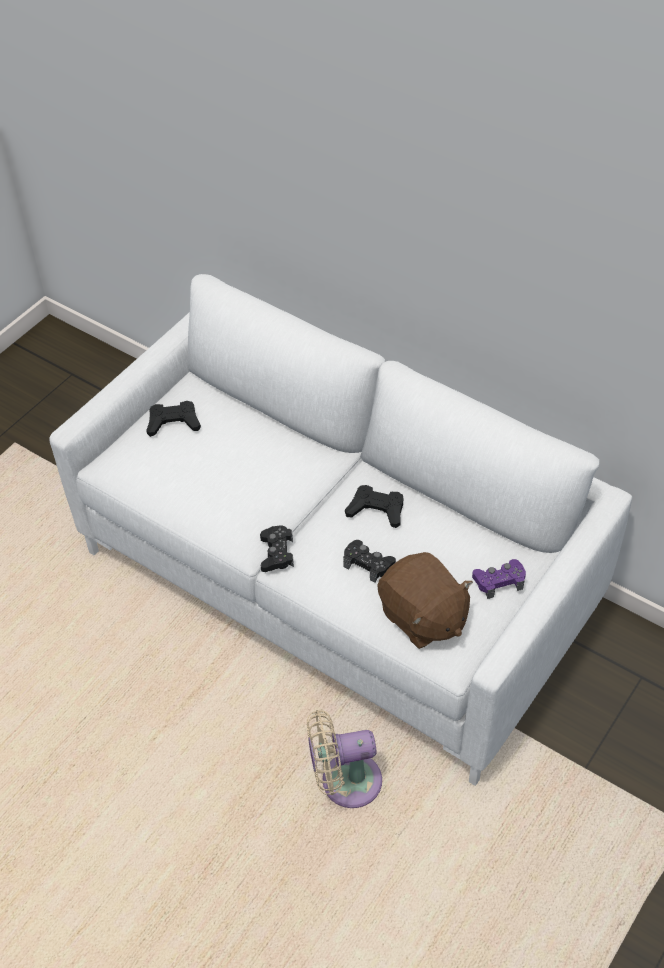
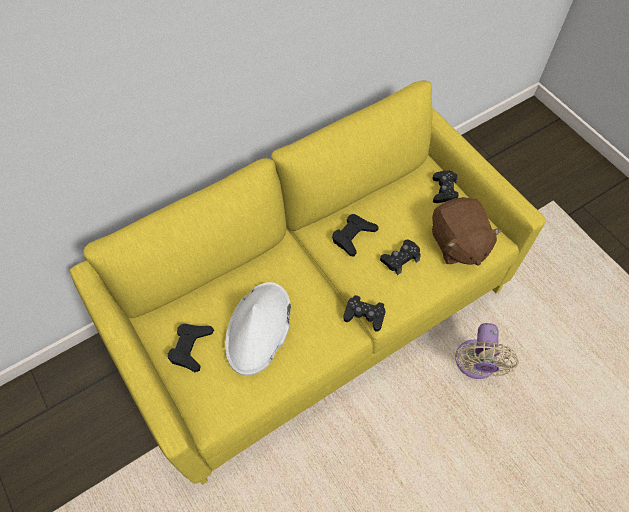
camera: 70 degrees left, 10 degrees up
white sofa [49,274,632,786] -> yellow sofa [70,80,546,485]
brown plush toy [377,552,473,649] -> brown plush toy turned 90 degrees clockwise [432,197,503,266]
purple game controller [472,559,526,599] -> black game controller [432,171,459,203]
none -> white hat [225,282,291,376]

